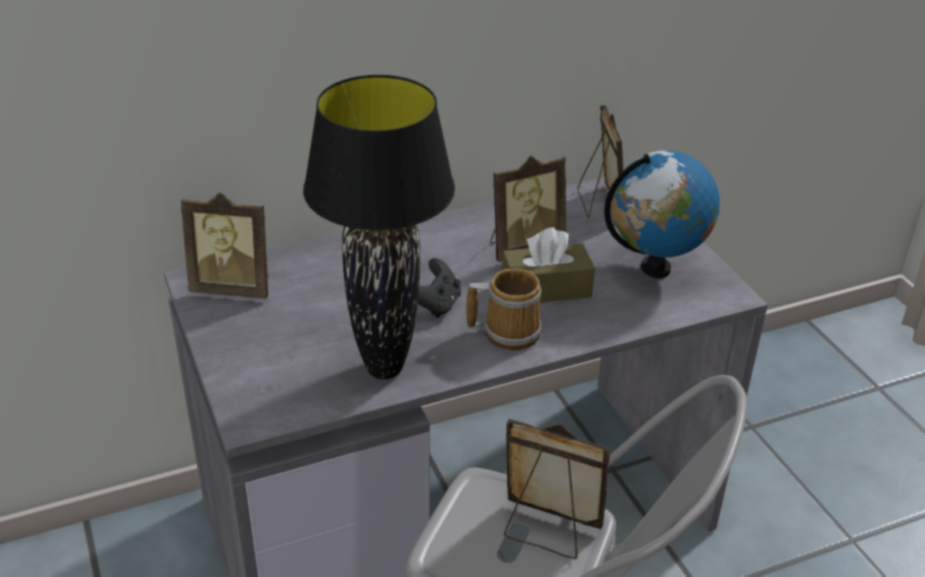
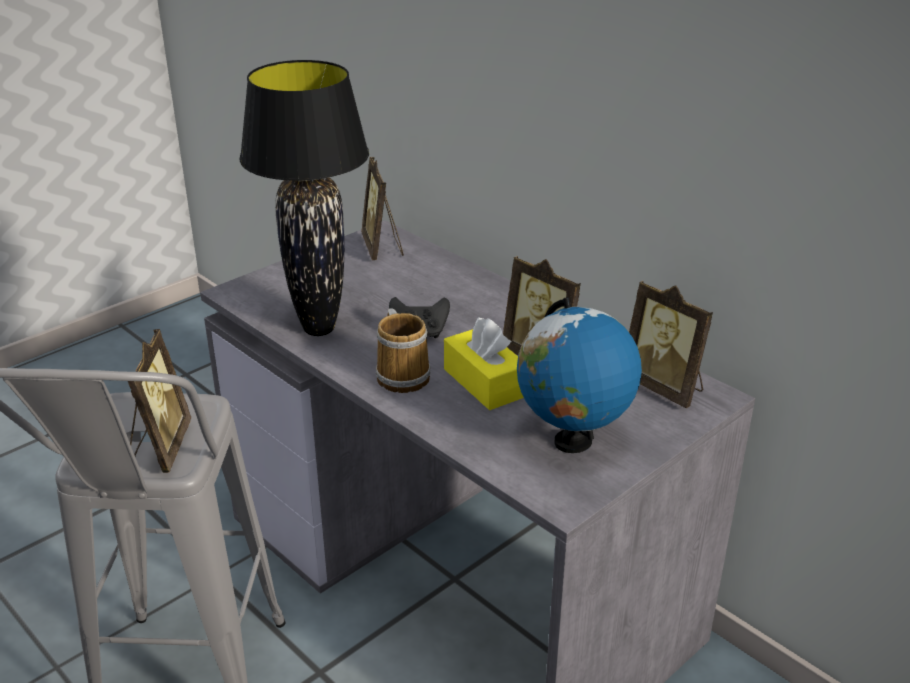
camera: 70 degrees right, 5 degrees down
brown tissue box [502,227,595,303] -> yellow tissue box [444,318,524,410]
picture frame [577,105,624,218] -> picture frame turned 75 degrees clockwise [629,281,713,408]

